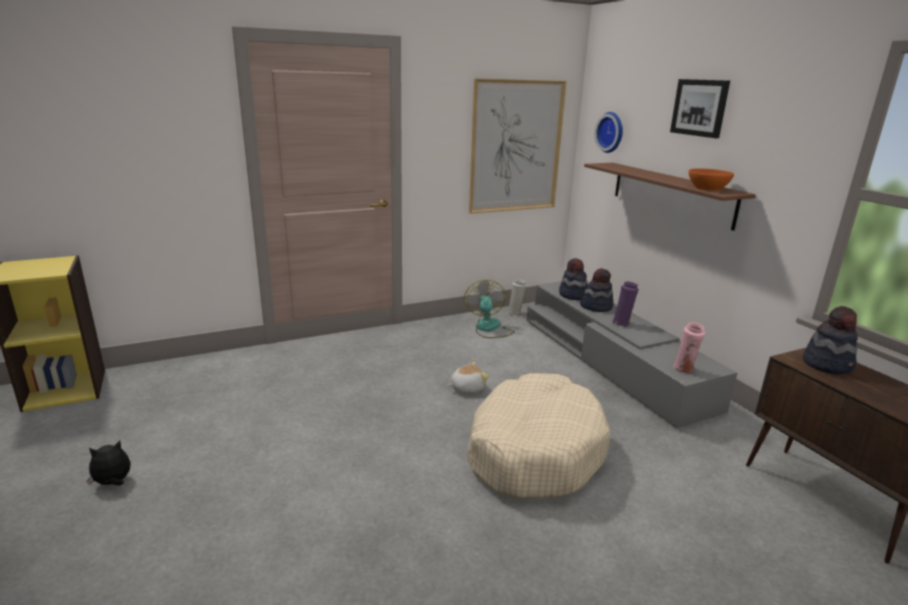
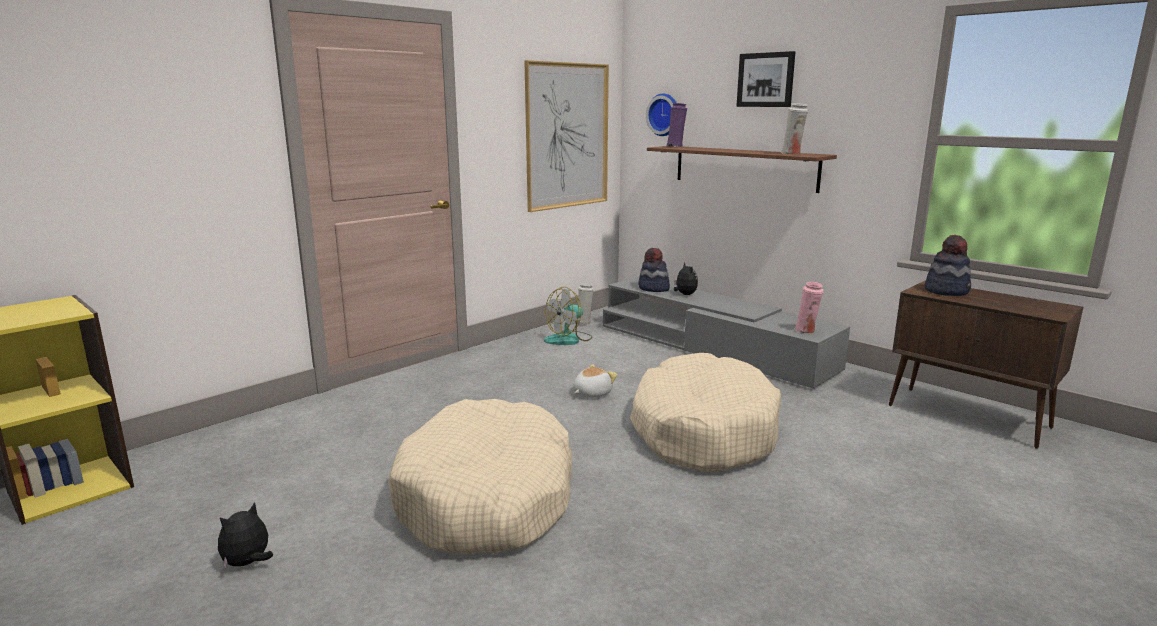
camera: 20 degrees left, 5 degrees down
fan [464,280,515,338] -> fan turned 105 degrees counterclockwise [544,287,593,345]
hat [580,268,613,312] -> plush toy [674,263,698,295]
purple vase [612,281,639,327] -> purple vase moved to [667,103,687,147]
orange bowl [689,168,734,191] -> white vase [781,103,808,154]
none -> beige dog bed [388,399,572,554]

